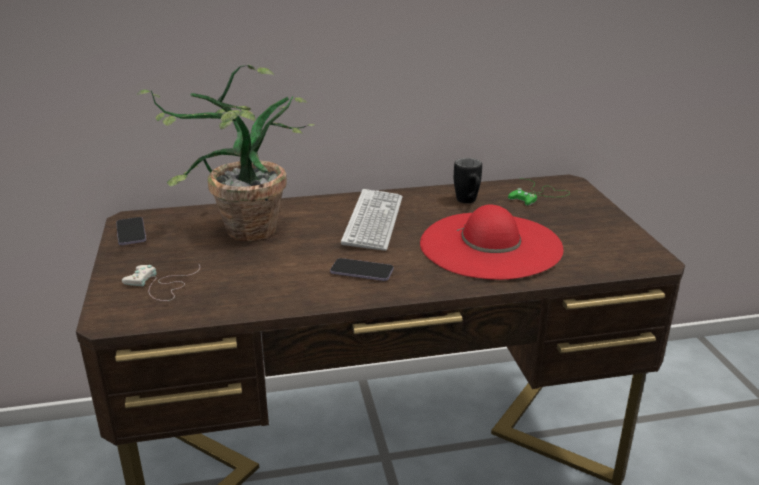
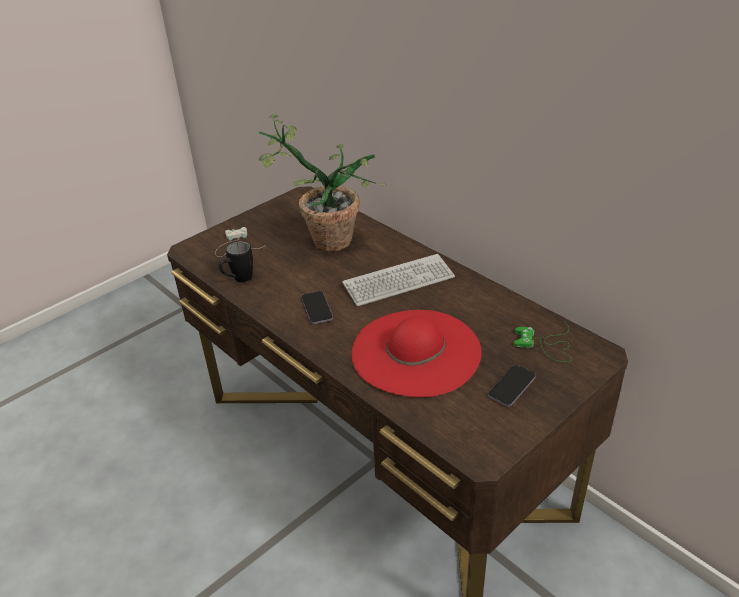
camera: 60 degrees right, 10 degrees up
phone [116,217,146,245] -> phone moved to [488,365,536,407]
black mug [454,158,482,203] -> black mug moved to [219,241,253,282]

